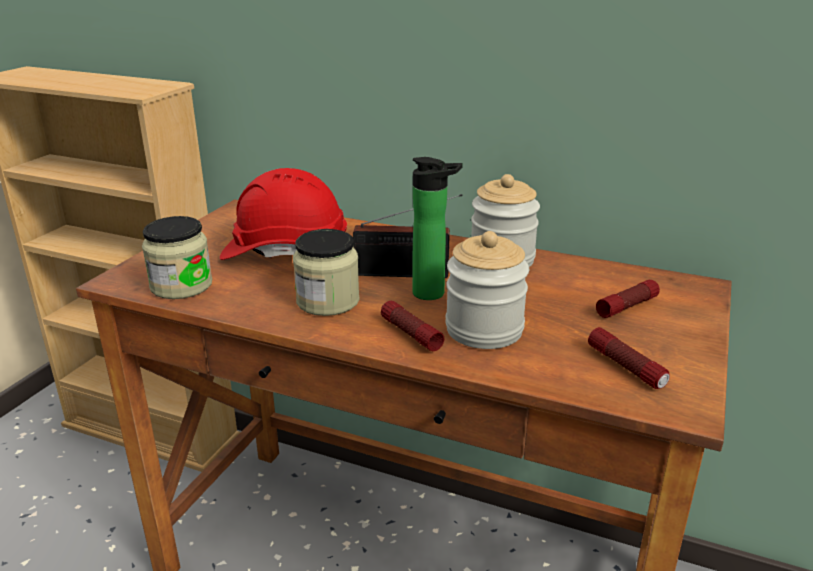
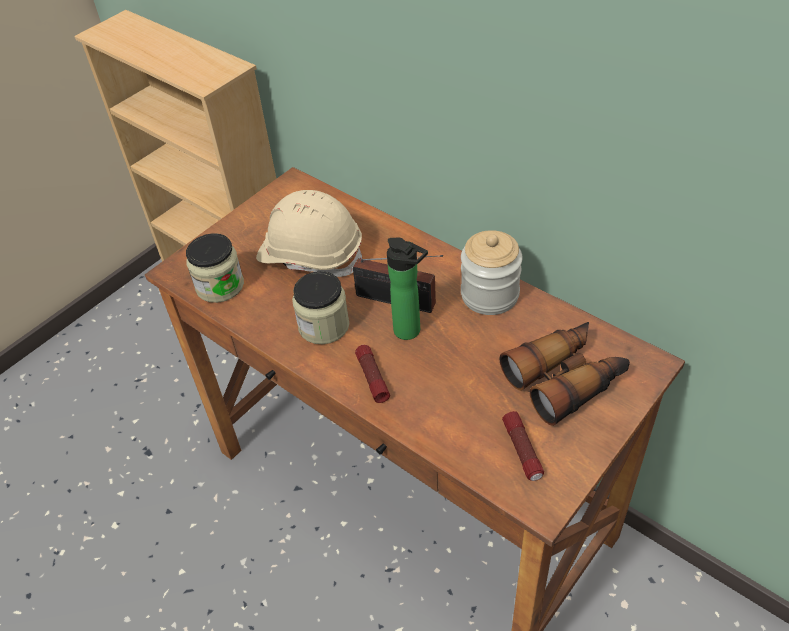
camera: 20 degrees right, 20 degrees up
red hard hat [220,168,347,260] -> beige hard hat [256,190,362,277]
jar [445,231,529,349] -> none
flashlight [596,280,660,318] -> binoculars [499,322,630,426]

